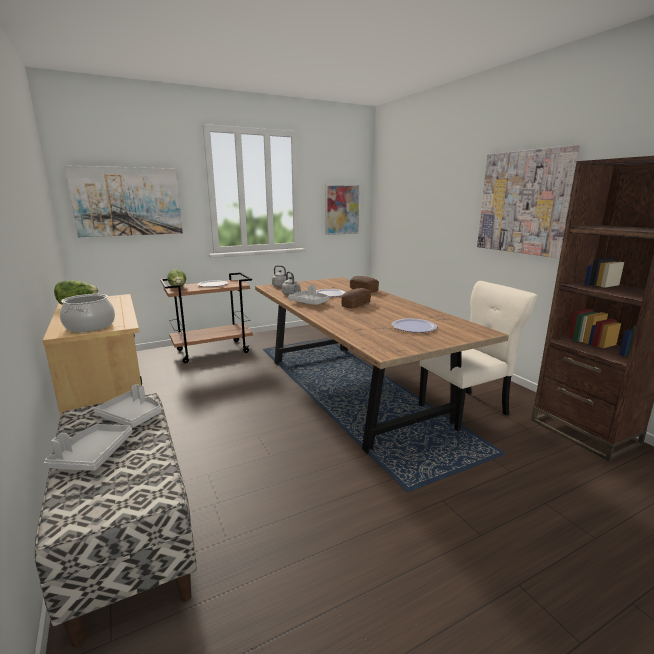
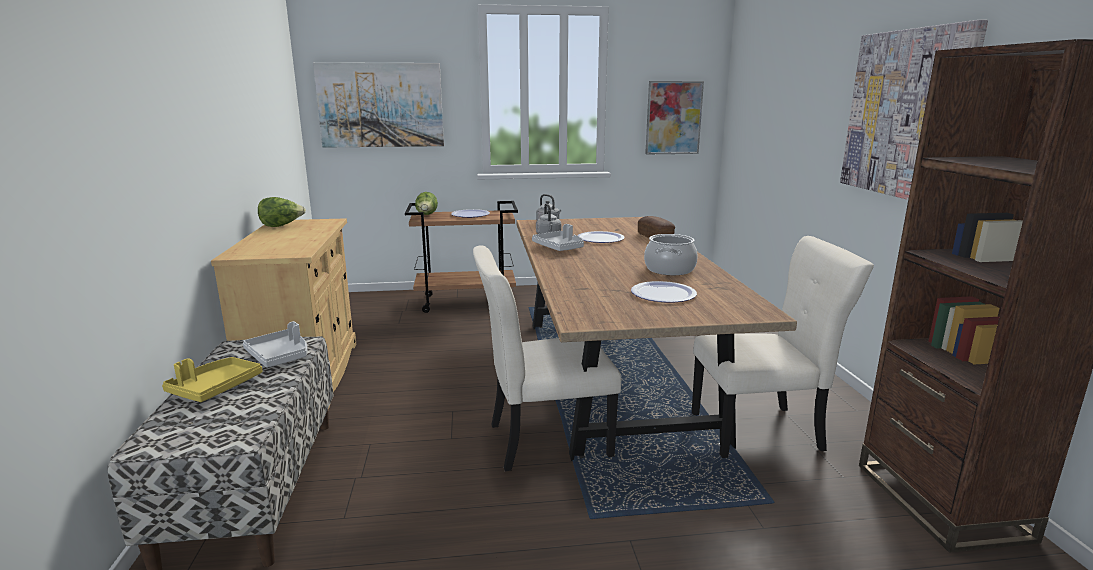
camera: 20 degrees right, 0 degrees up
grey tray [44,424,133,471] -> yellow tray [162,357,262,402]
cooking pot [60,294,115,332] -> cooking pot moved to [644,234,698,275]
bread [341,288,371,308] -> none
none -> beige chair [473,245,621,471]

